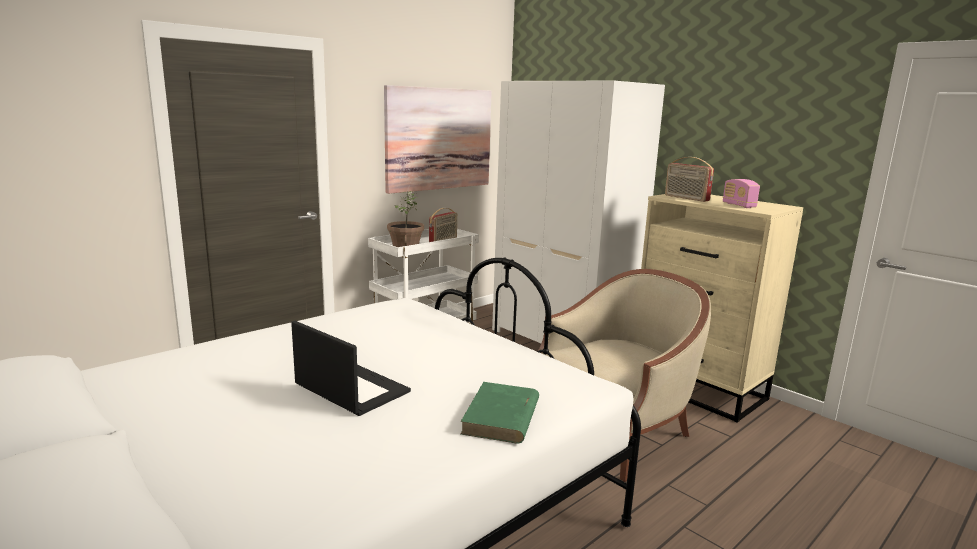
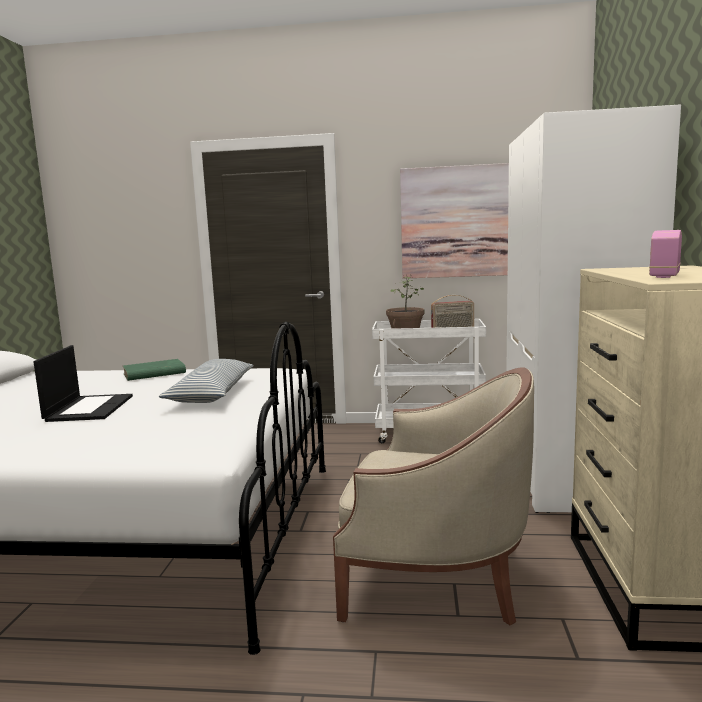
camera: 50 degrees right, 5 degrees down
green book [461,382,539,444] -> green book moved to [123,359,186,381]
radio [665,157,714,202] -> none
none -> pillow [159,359,254,403]

